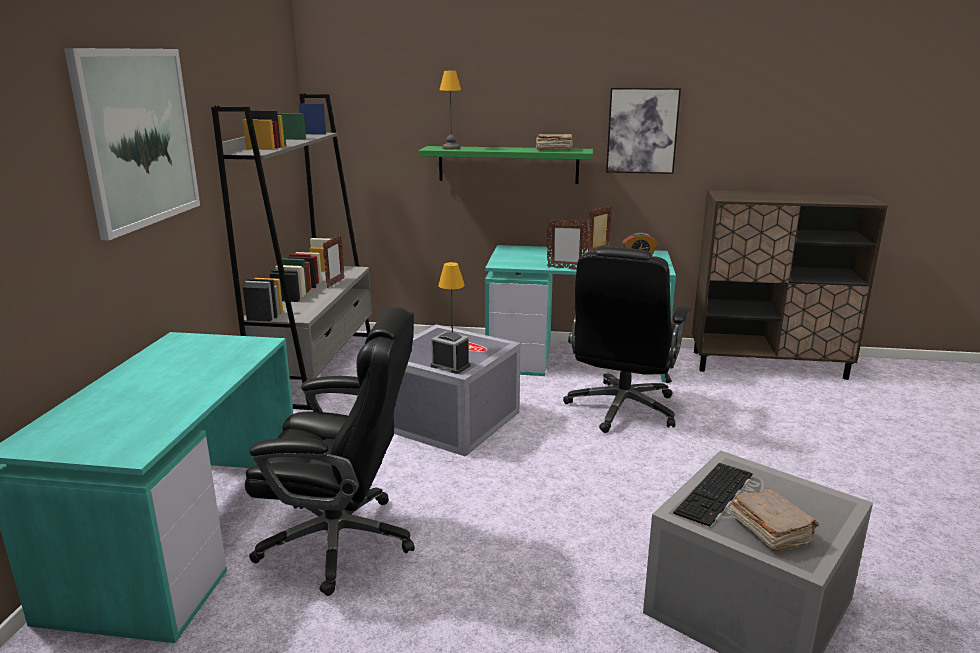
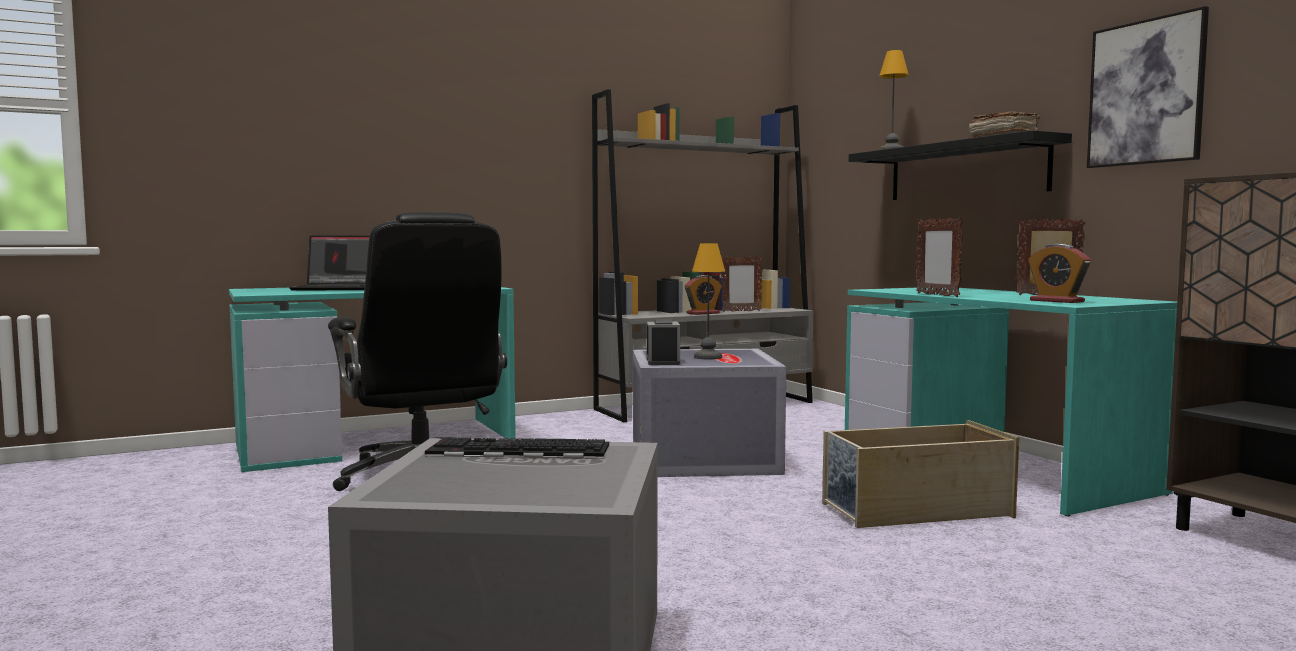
camera: 55 degrees right, 15 degrees down
picture [64,48,200,240] -> none
green shelf [419,146,593,184] -> black shelf [849,130,1072,200]
black office chair [563,247,691,433] -> beige storage box [822,420,1019,528]
brown book [730,488,819,551] -> none
none -> laptop [289,235,370,290]
none -> alarm clock [685,275,722,315]

